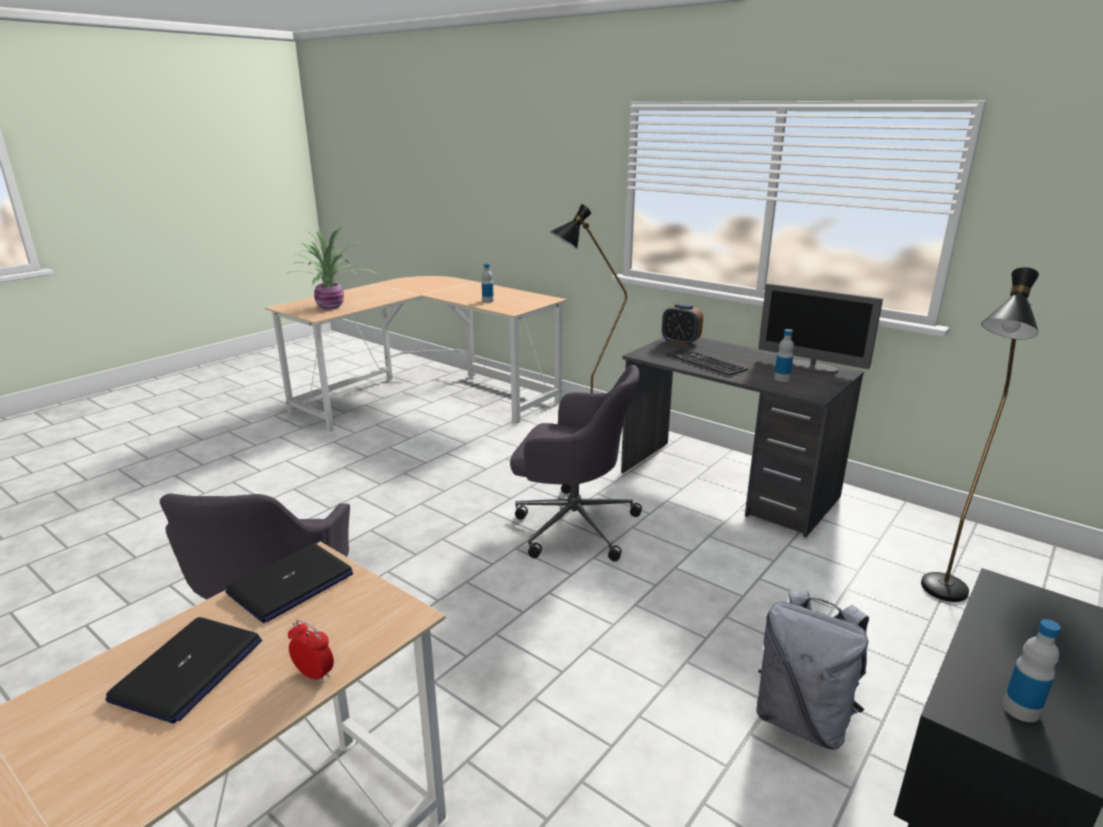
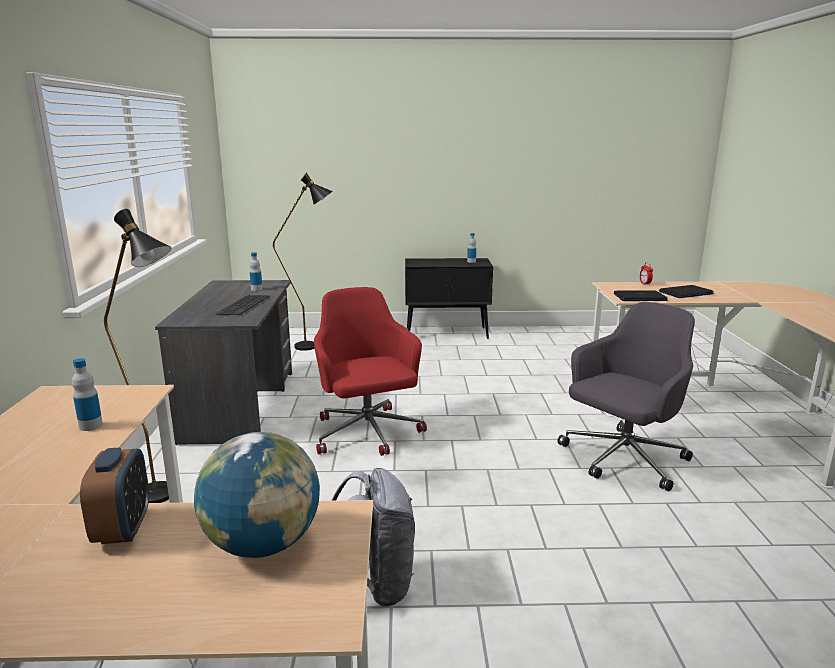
camera: 130 degrees left, 5 degrees down
potted plant [285,226,375,309] -> globe [194,432,320,558]
grey office chair [510,365,642,561] -> red office chair [314,287,427,456]
alarm clock [662,303,703,346] -> alarm clock moved to [80,447,149,544]
grey backpack [756,590,869,749] -> grey backpack moved to [331,468,415,607]
monitor [758,283,883,374] -> none

